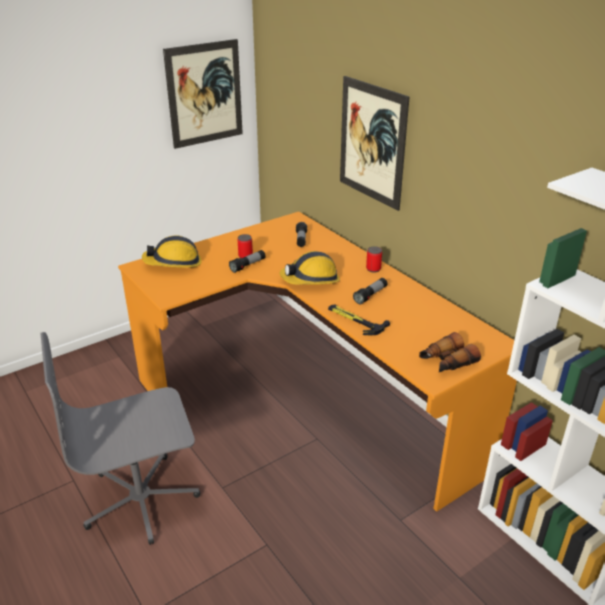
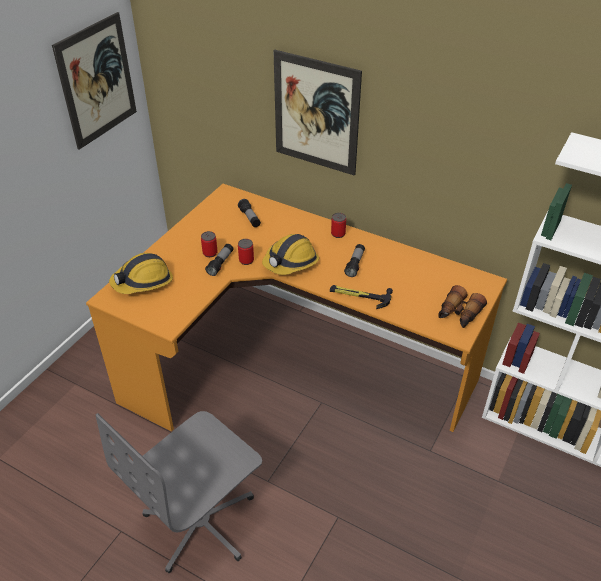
camera: 25 degrees left, 10 degrees up
none -> can [238,239,254,265]

